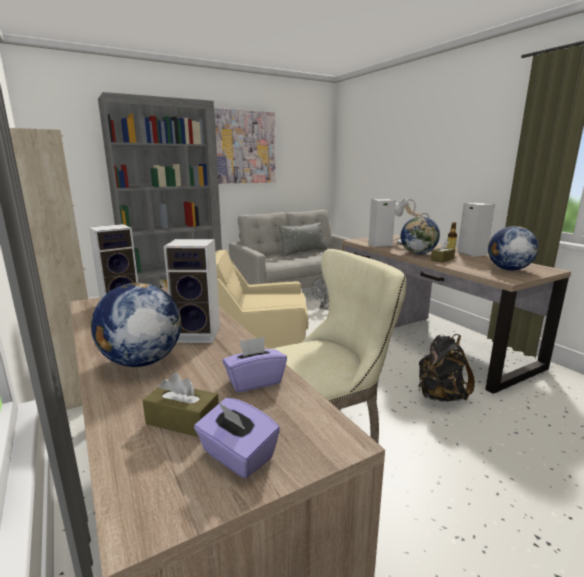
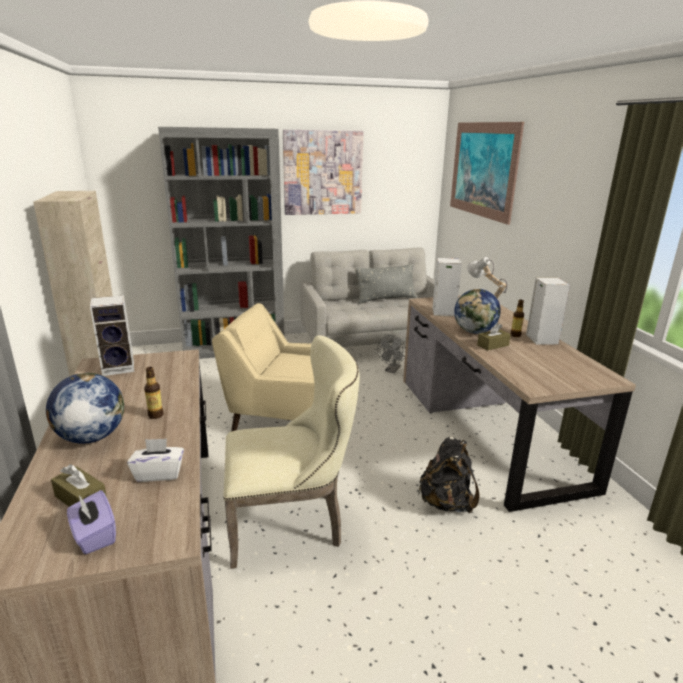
camera: 15 degrees right, 5 degrees up
speaker [164,239,220,343] -> bottle [144,367,164,419]
purple tissue box [222,337,287,392] -> white tissue box [127,438,184,482]
globe [488,226,539,270] -> none
none -> picture [450,122,524,225]

